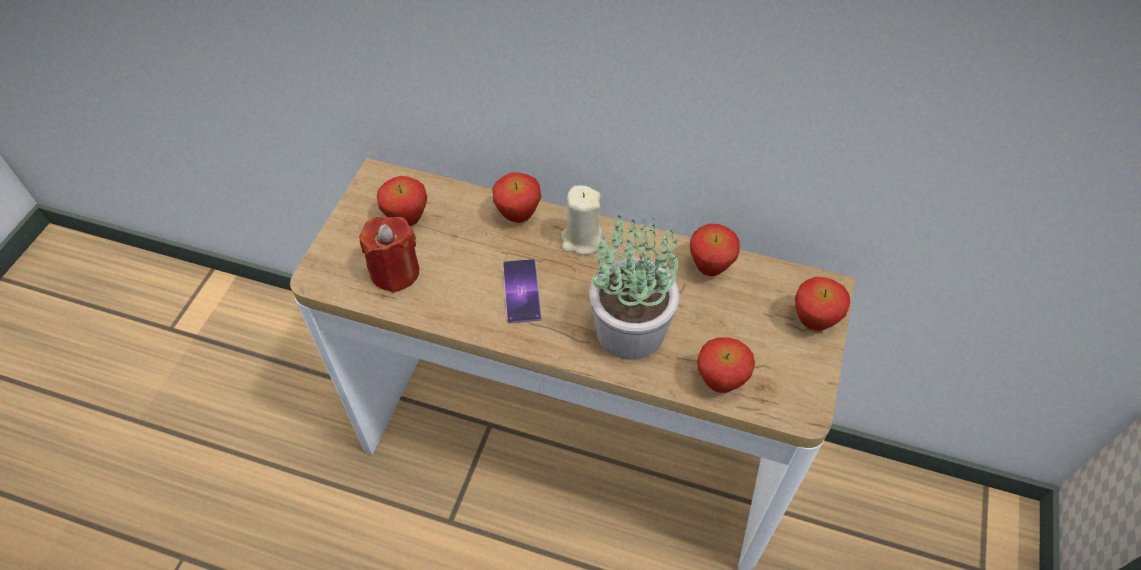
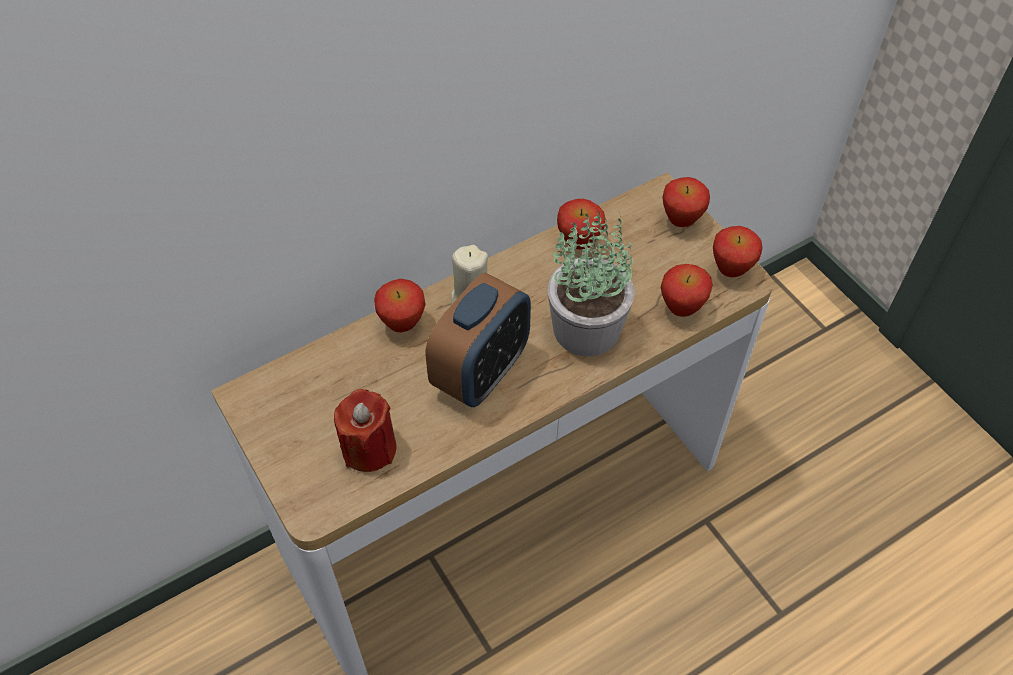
camera: 50 degrees left, 0 degrees up
apple [377,176,427,226] -> apple moved to [713,226,763,277]
phone [503,259,542,323] -> alarm clock [426,273,531,407]

